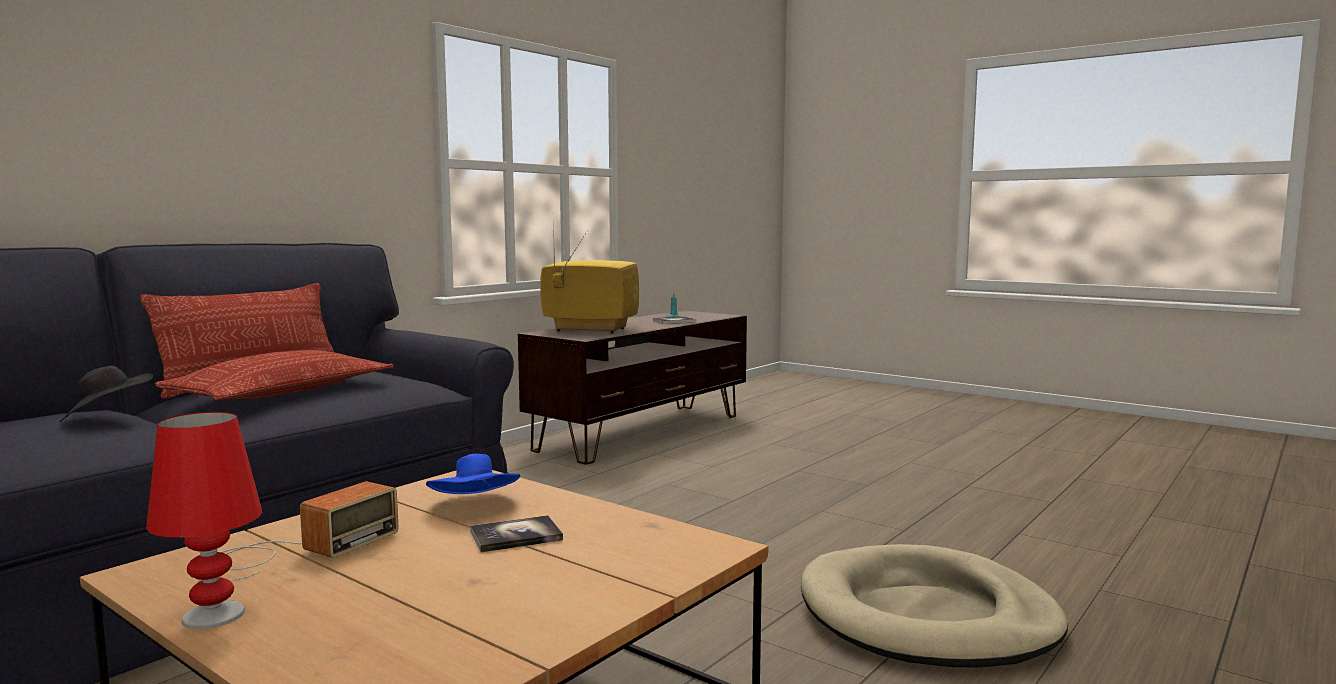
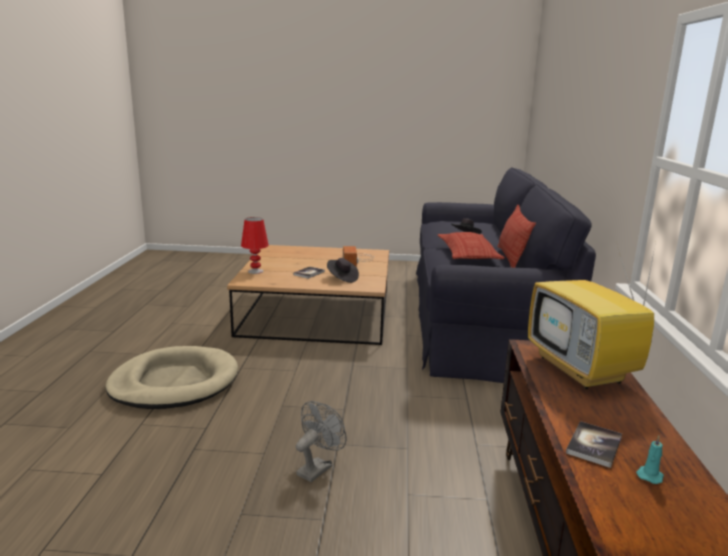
camera: 145 degrees right, 10 degrees up
red table lamp [146,412,262,629] -> red table lamp moved to [241,217,269,274]
blue hat [426,454,520,494] -> black hat [327,258,359,283]
television [540,216,639,333] -> television turned 90 degrees clockwise [528,242,656,389]
none -> grey fan [296,401,346,482]

